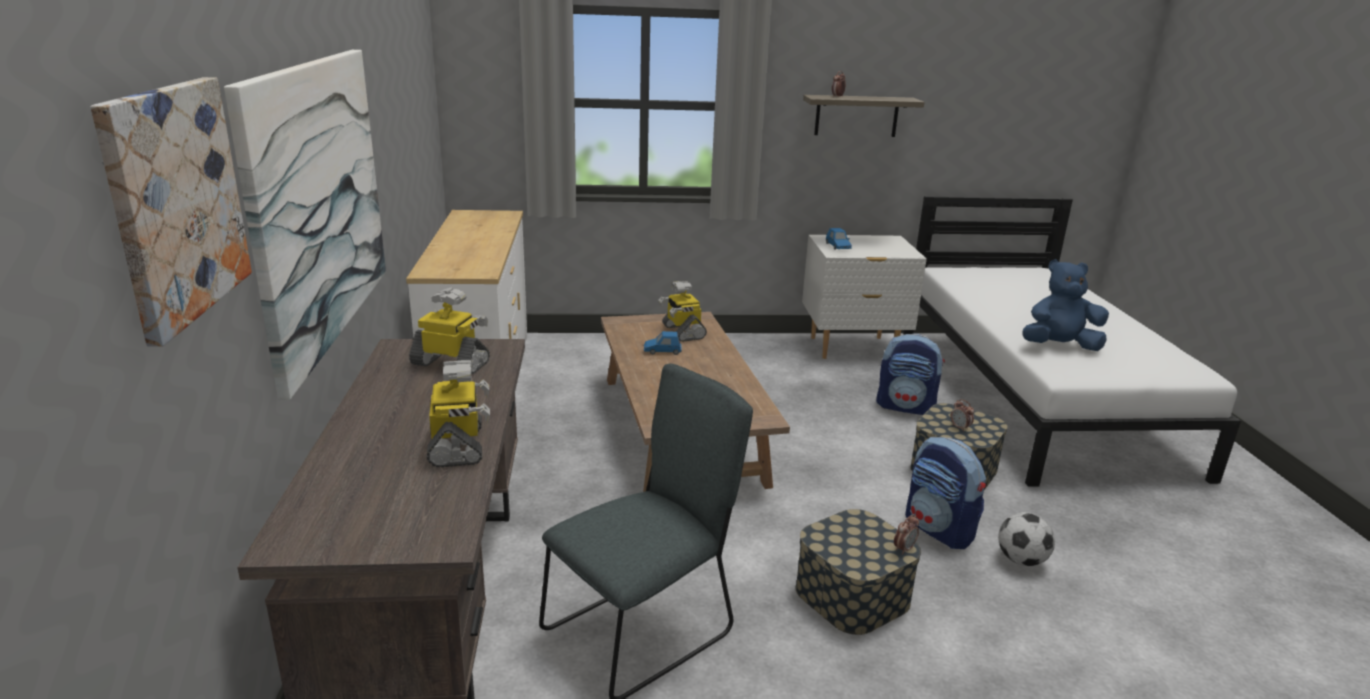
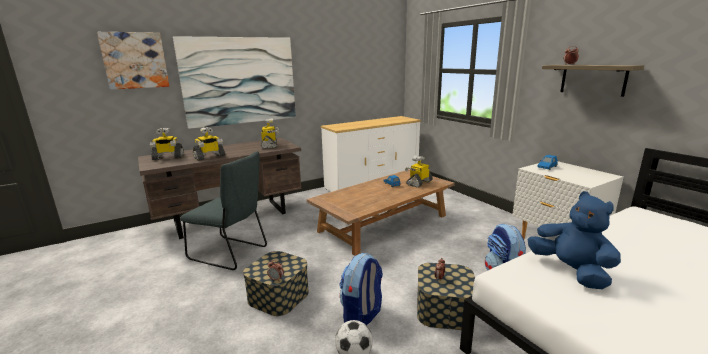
camera: 65 degrees right, 5 degrees down
none -> toy robot [150,128,184,160]

